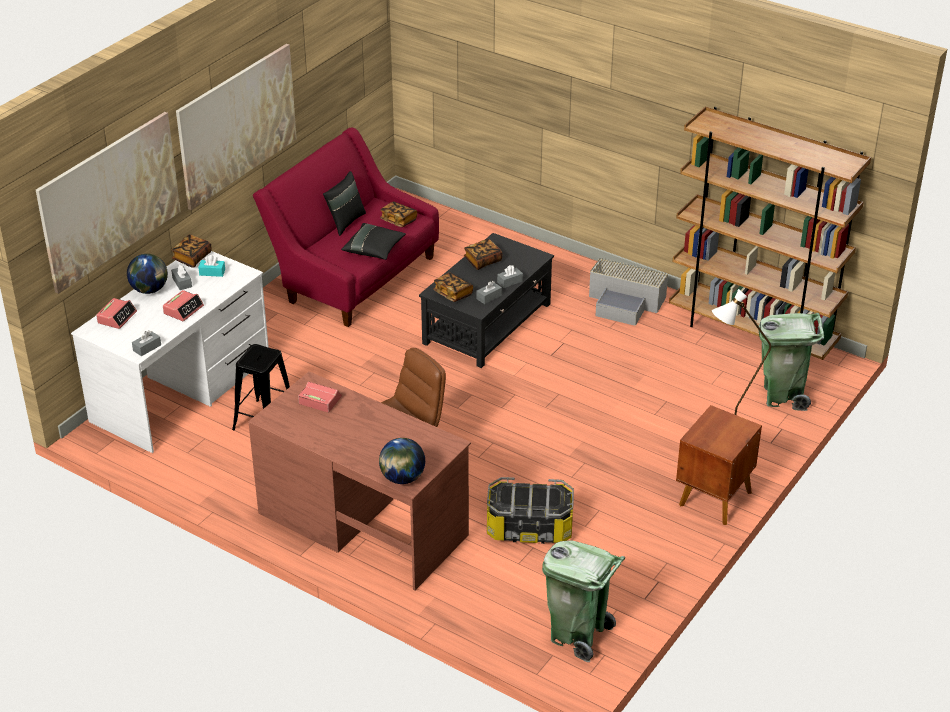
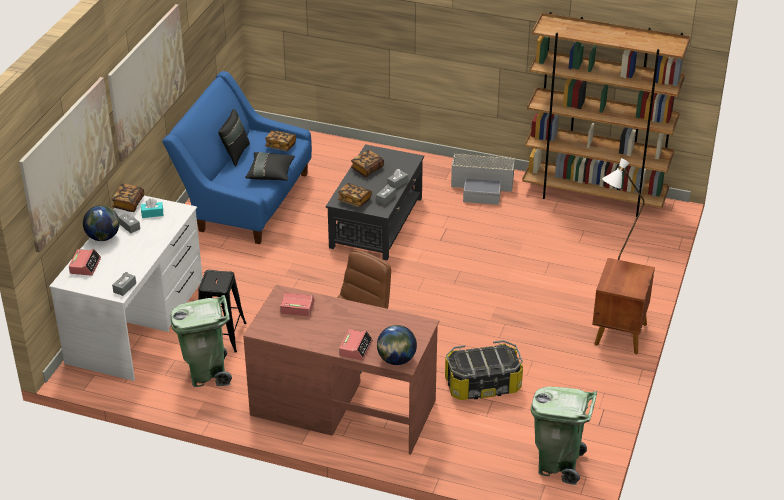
camera: 15 degrees left, 0 degrees up
alarm clock [163,290,204,321] -> alarm clock moved to [339,329,373,360]
red sofa [253,127,439,327] -> blue sofa [162,71,312,244]
green trash can [758,313,824,411] -> green trash can moved to [171,295,232,387]

